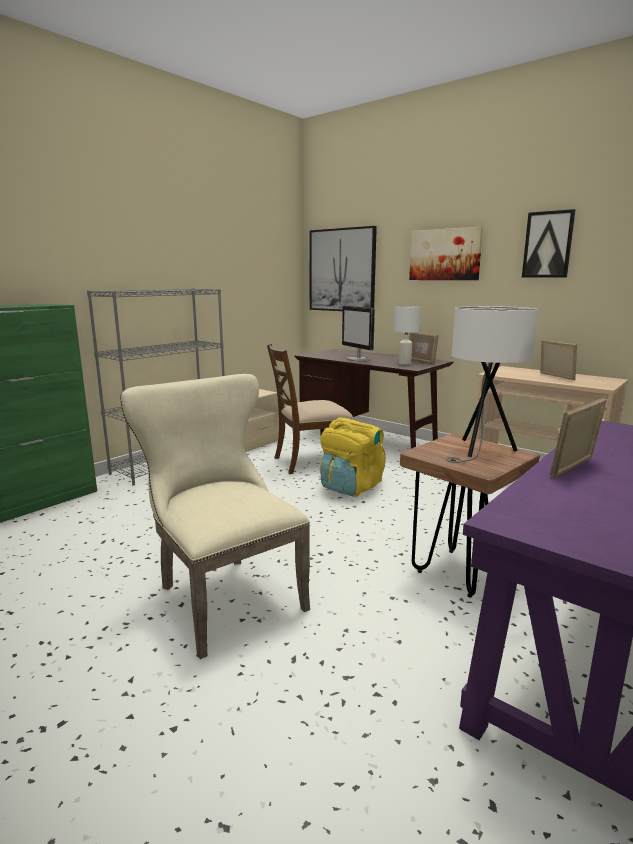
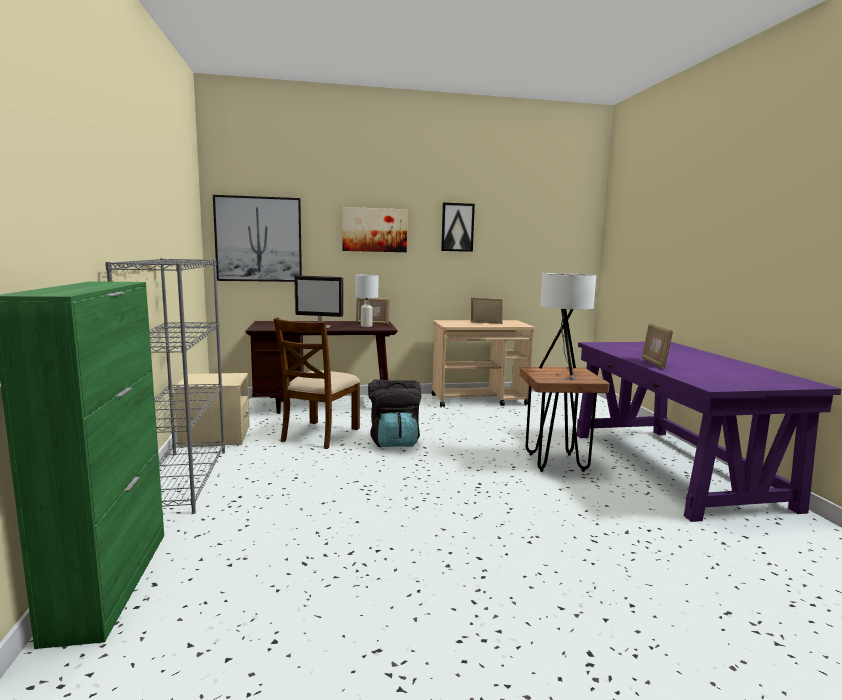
camera: 50 degrees left, 5 degrees down
beige chair [120,374,310,659] -> none
yellow backpack [320,418,386,497] -> black backpack [368,379,422,447]

